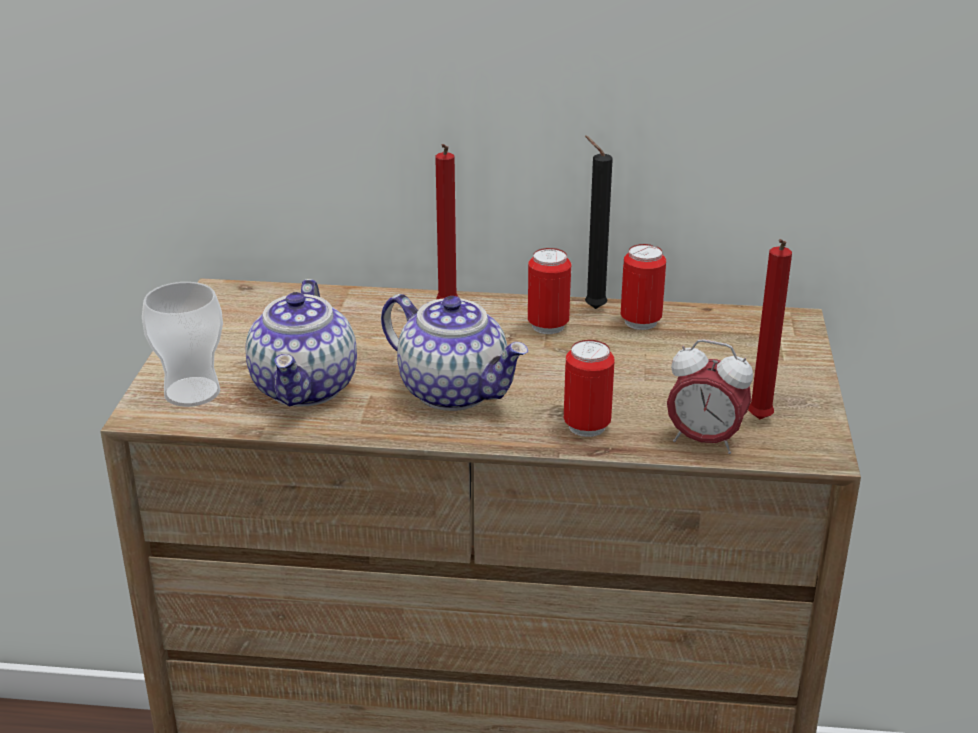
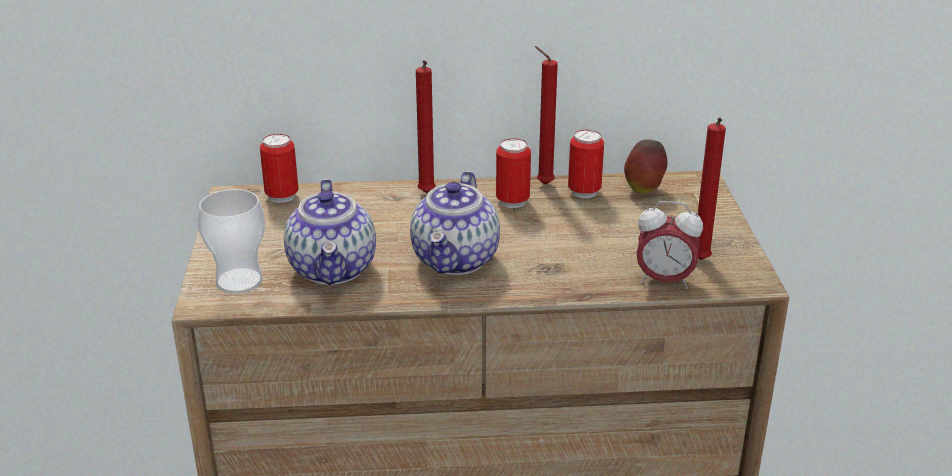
camera: 10 degrees left, 0 degrees up
teapot [381,294,528,411] -> teapot turned 75 degrees clockwise [410,171,500,275]
can [564,340,615,437] -> can moved to [260,134,298,203]
black candle [585,135,613,309] -> red candle [535,46,558,185]
none -> apple [624,140,667,193]

